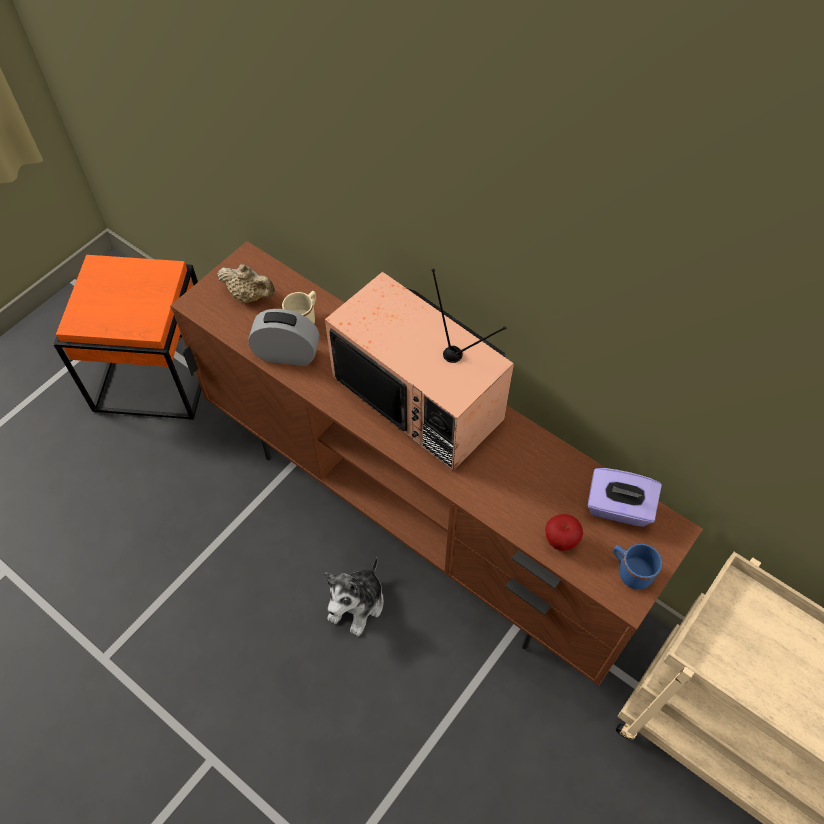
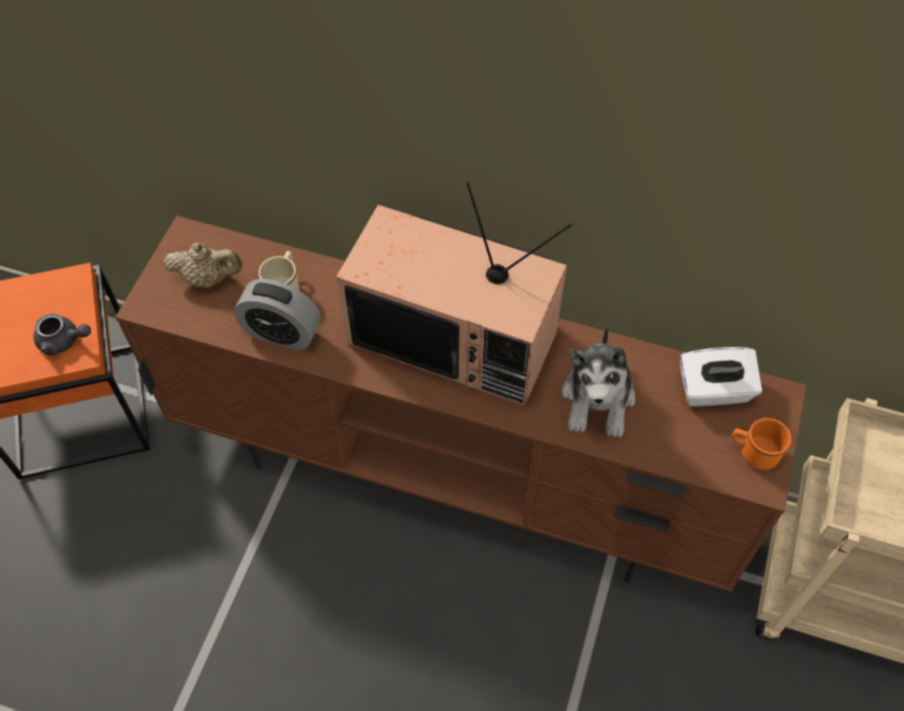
camera: 20 degrees left, 0 degrees up
alarm clock [248,309,319,366] -> alarm clock turned 150 degrees counterclockwise [234,279,321,351]
plush toy [325,557,384,636] -> plush toy moved to [562,324,635,438]
apple [545,514,583,551] -> none
purple tissue box [588,468,662,527] -> white tissue box [680,347,762,407]
blue mug [613,544,662,589] -> orange mug [732,418,791,470]
none -> grey teapot [34,314,91,355]

